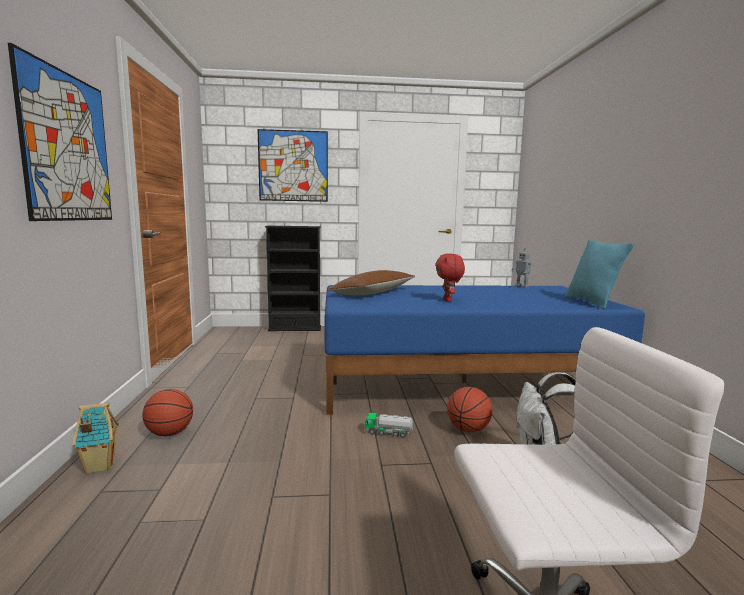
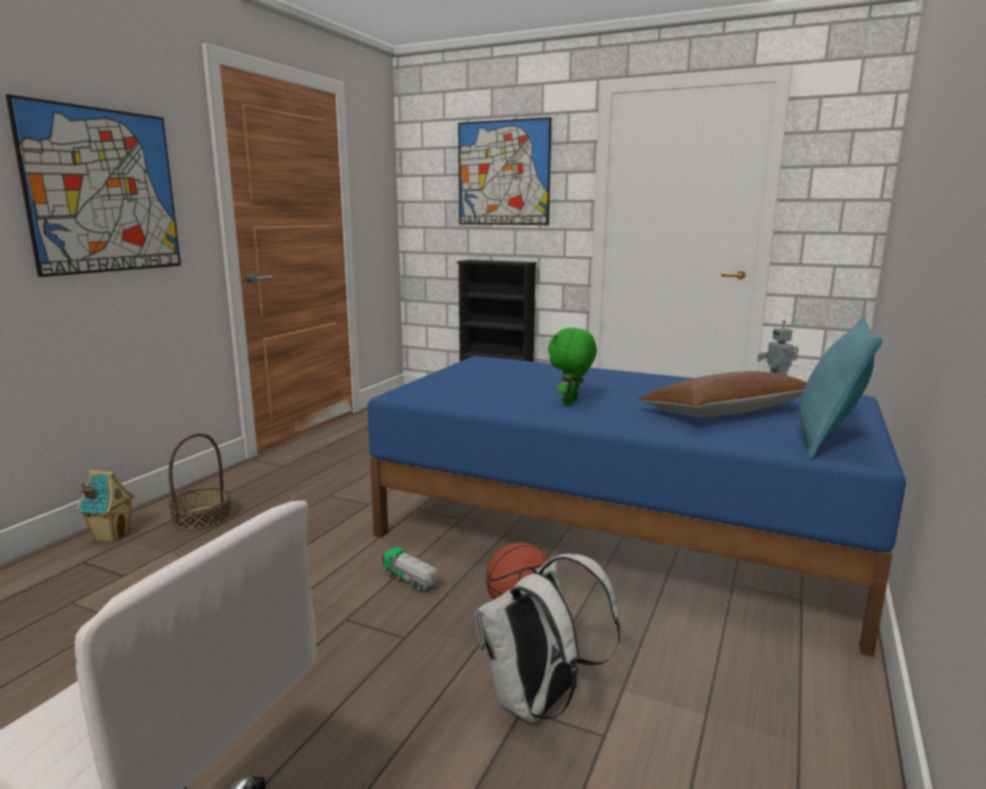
camera: 30 degrees right, 5 degrees up
basketball [143,389,193,437] -> basket [169,433,232,530]
brown pillow [328,270,415,295] -> brown pillow moved to [638,371,807,417]
red plush toy [435,253,465,302] -> green plush toy [548,328,597,405]

